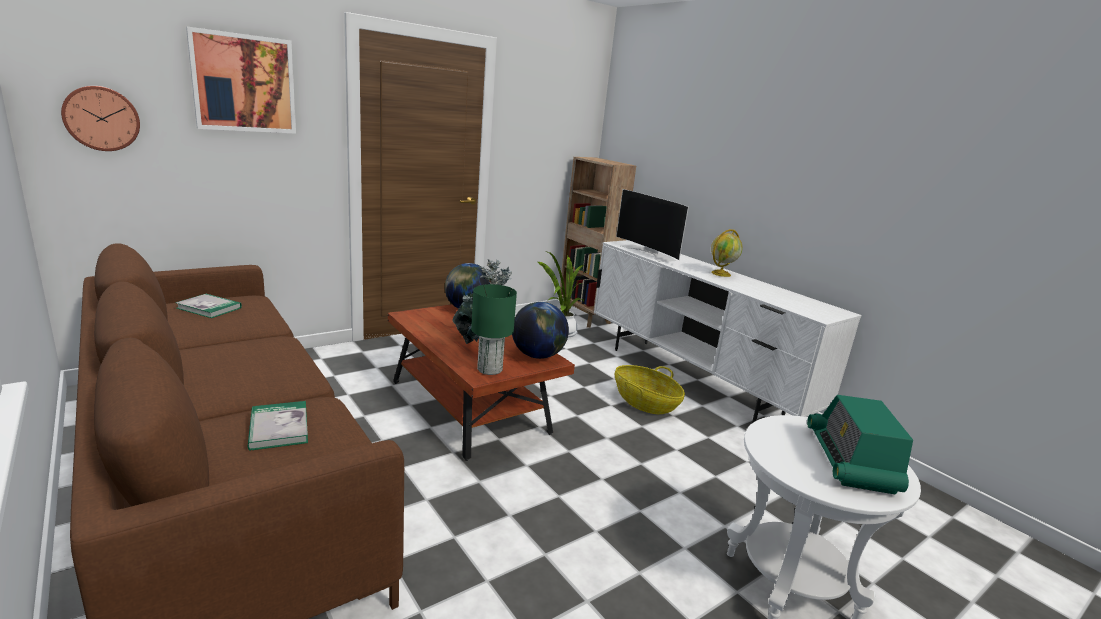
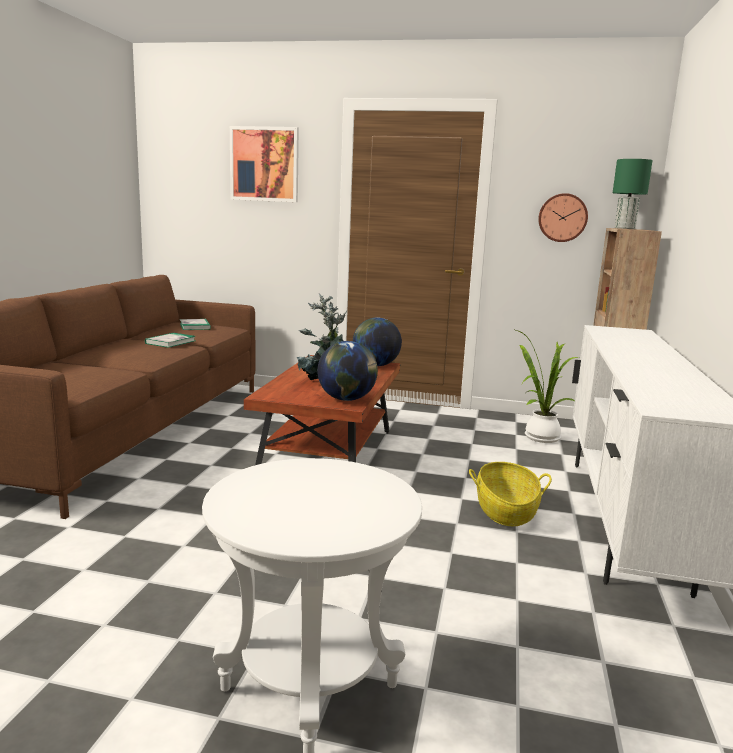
camera: 50 degrees right, 5 degrees down
wall clock [61,86,140,151] -> wall clock moved to [538,193,588,242]
book [247,401,308,451] -> book moved to [145,333,195,348]
green table lamp [471,284,517,375] -> green table lamp moved to [613,159,653,229]
television [616,189,689,262] -> none
globe [711,229,743,277] -> none
radio [807,395,913,494] -> none

